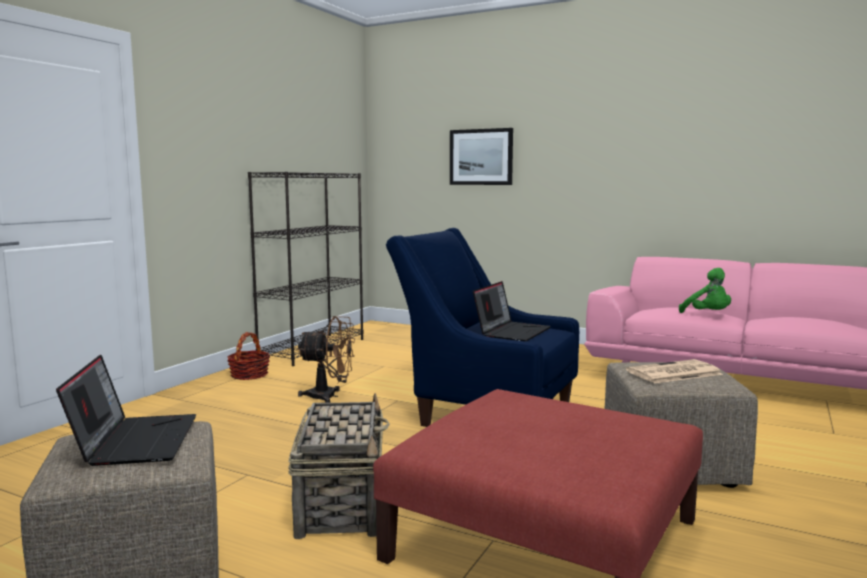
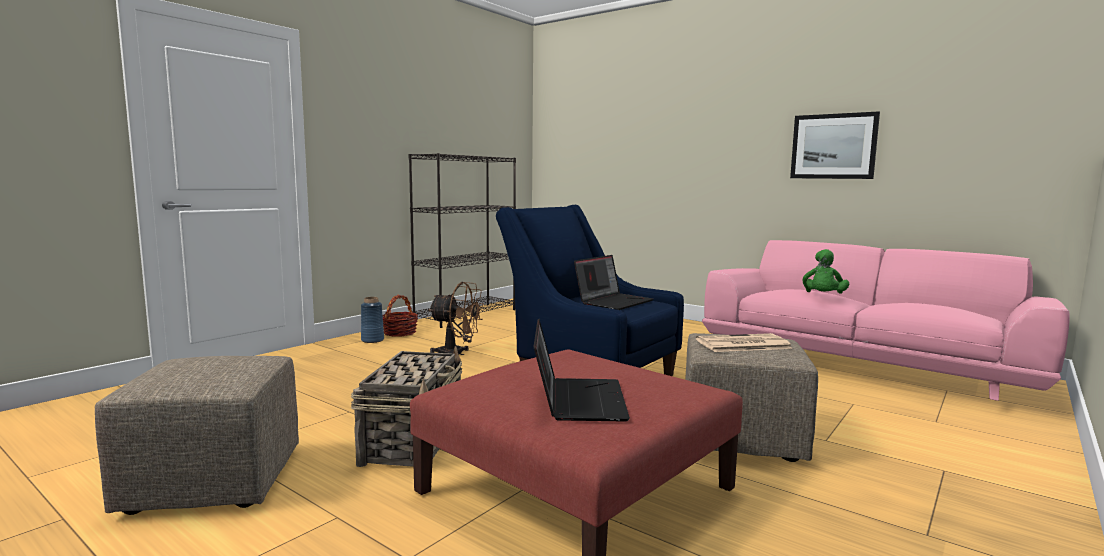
camera: 10 degrees right, 0 degrees up
laptop [56,355,196,466] -> laptop moved to [534,319,630,421]
picture [450,128,513,185] -> picture moved to [790,111,880,179]
green plush toy [679,268,731,313] -> green plush toy turned 45 degrees clockwise [803,249,849,294]
none -> blue vase [361,297,384,343]

